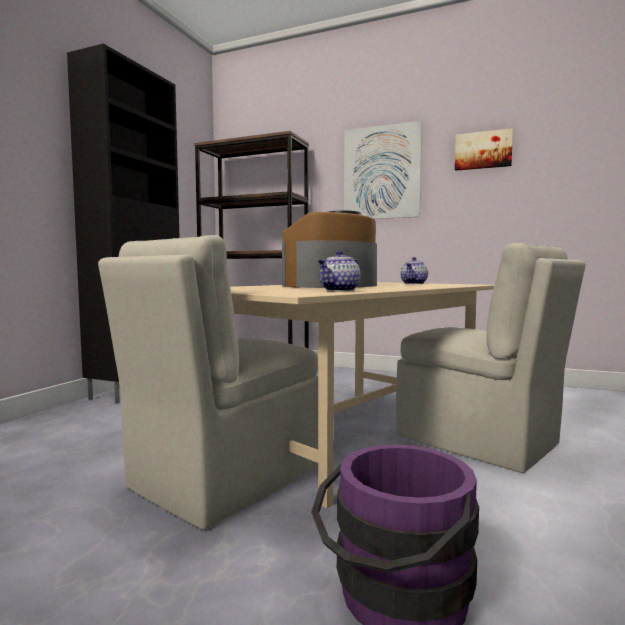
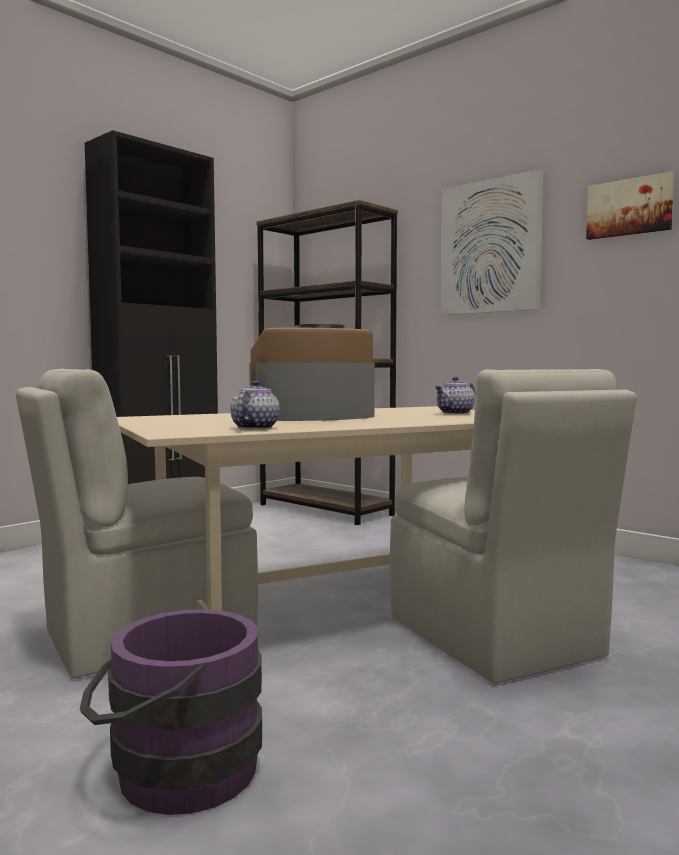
camera: 20 degrees right, 0 degrees up
teapot [318,250,360,291] -> teapot turned 135 degrees clockwise [230,380,280,430]

